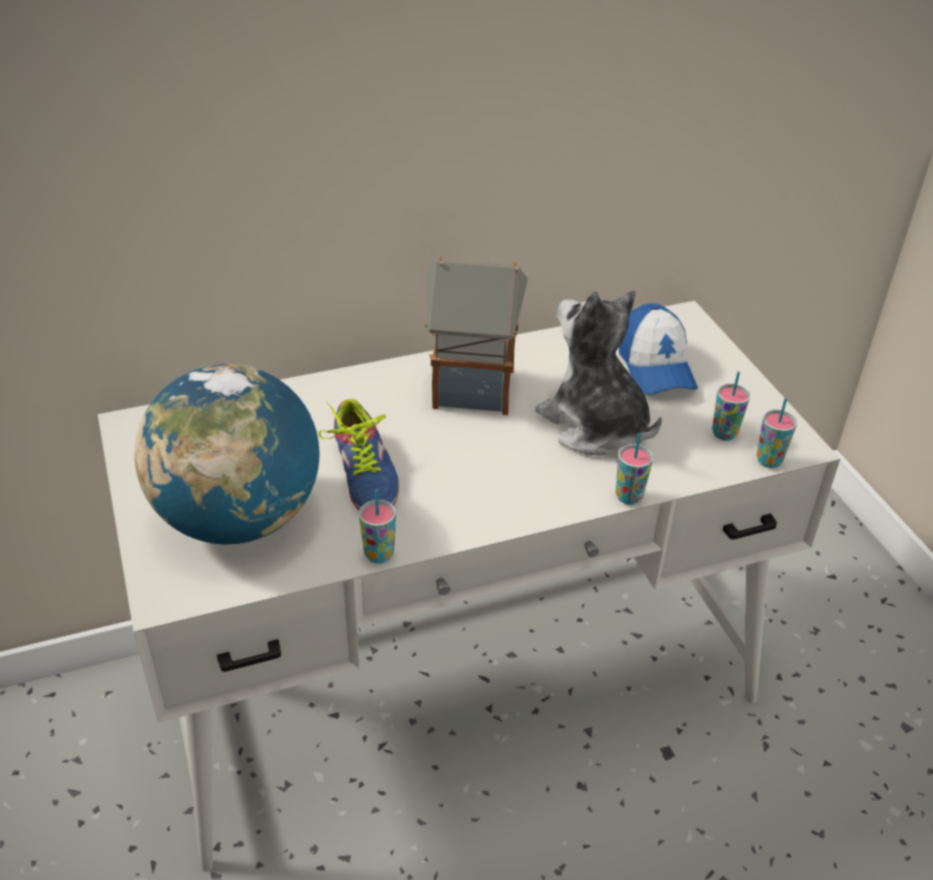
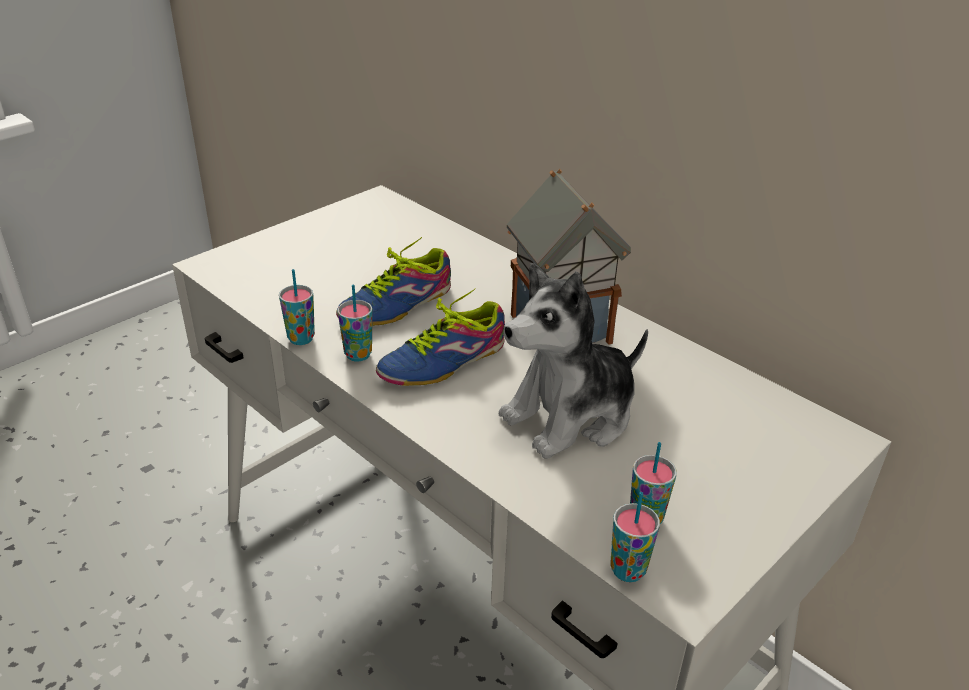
camera: 65 degrees right, 5 degrees down
globe [135,364,320,545] -> none
plush toy [535,290,662,455] -> plush toy turned 150 degrees counterclockwise [499,263,648,459]
cup [615,433,653,505] -> cup moved to [337,284,373,362]
cap [619,304,698,395] -> none
none -> shoe [376,289,505,386]

